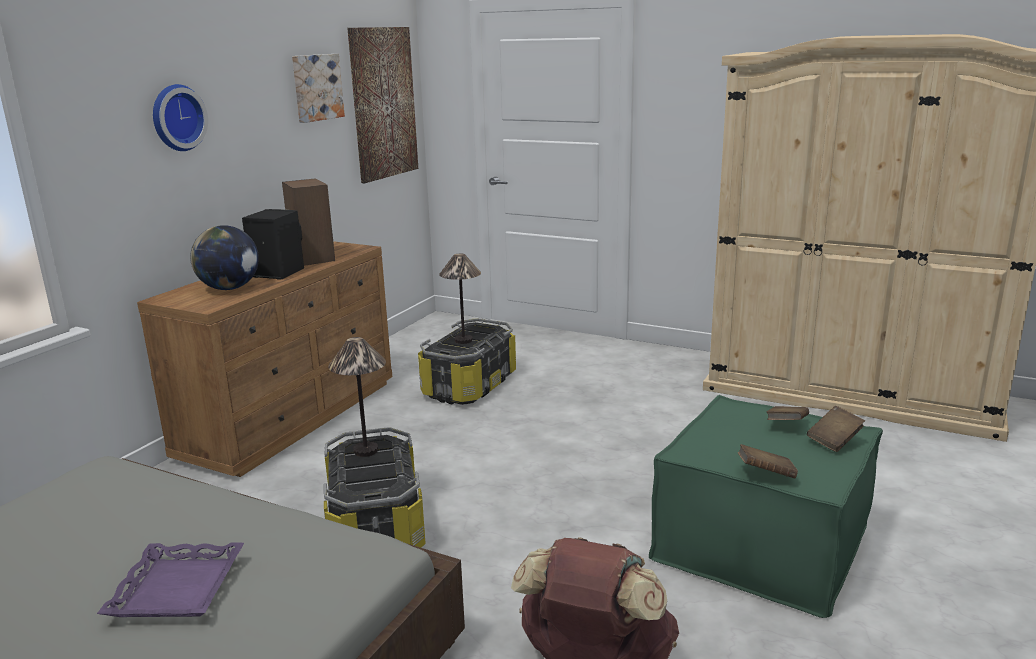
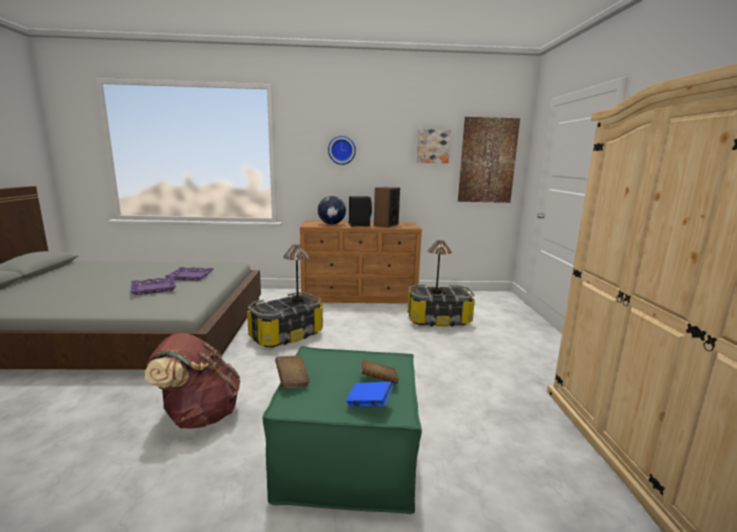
camera: 60 degrees right, 5 degrees down
brown book [807,406,865,452] -> blue book [346,381,393,406]
none -> purple tray [165,267,214,281]

